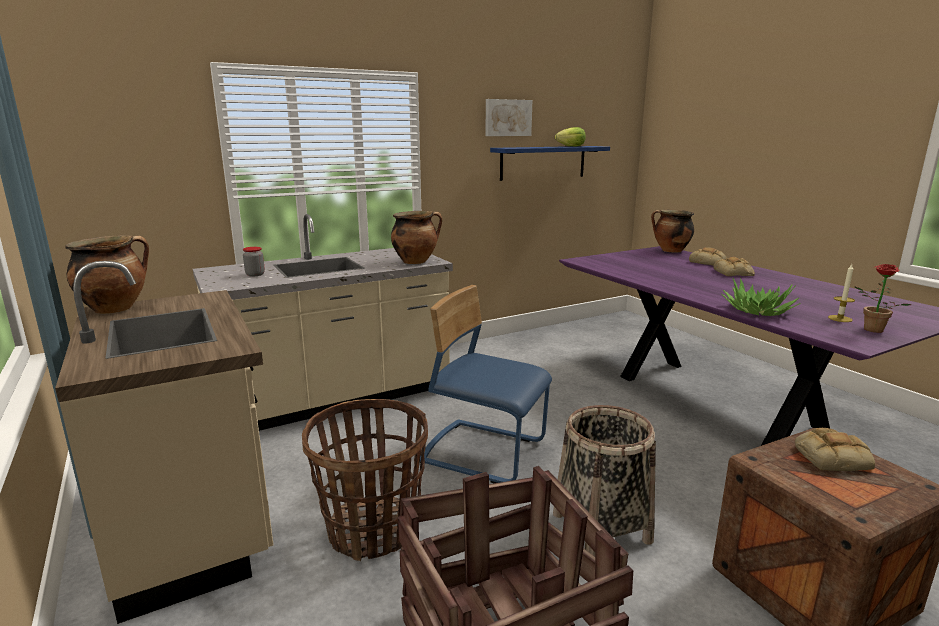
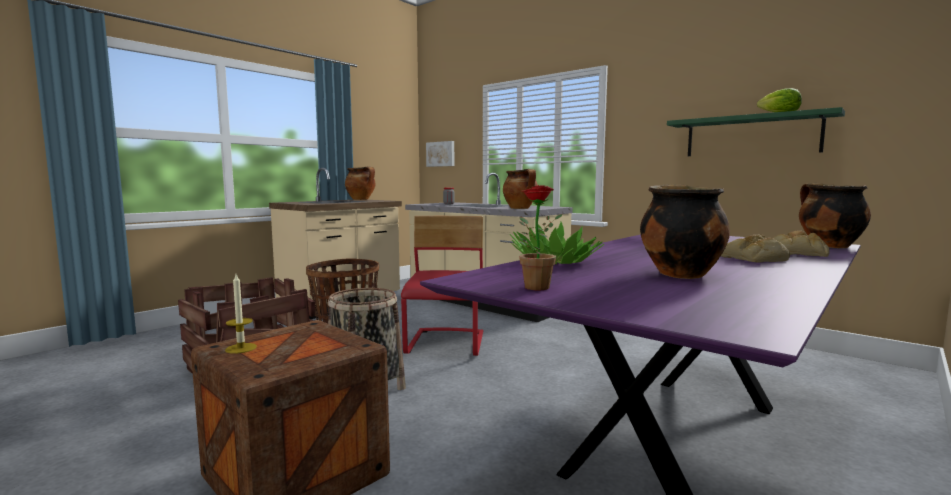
camera: 70 degrees right, 10 degrees down
blue chair [420,285,552,483] -> red chair [401,216,483,356]
picture [485,99,532,136] -> picture moved to [426,141,454,167]
blue shelf [490,146,610,181] -> green shelf [667,107,845,156]
bread [795,428,875,471] -> none
candle [828,264,855,322] -> candle moved to [225,274,257,354]
none -> cooking pot [640,184,730,279]

